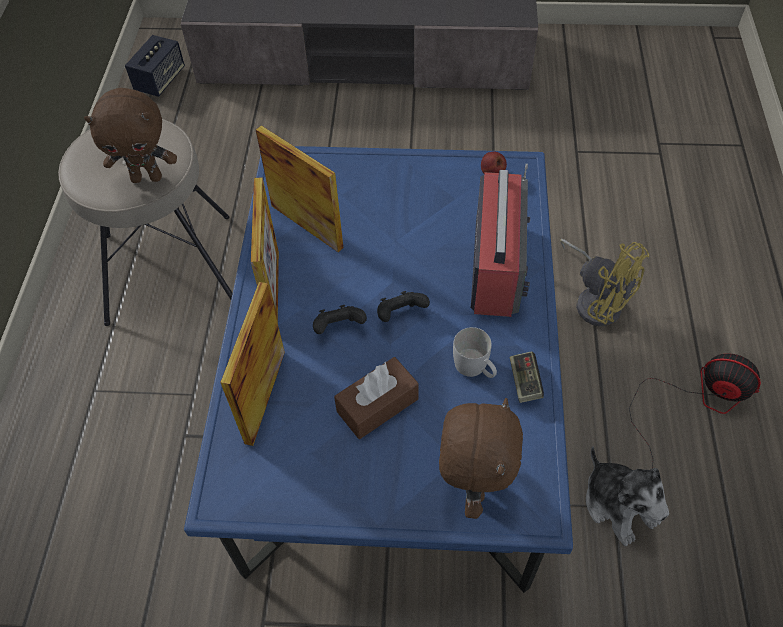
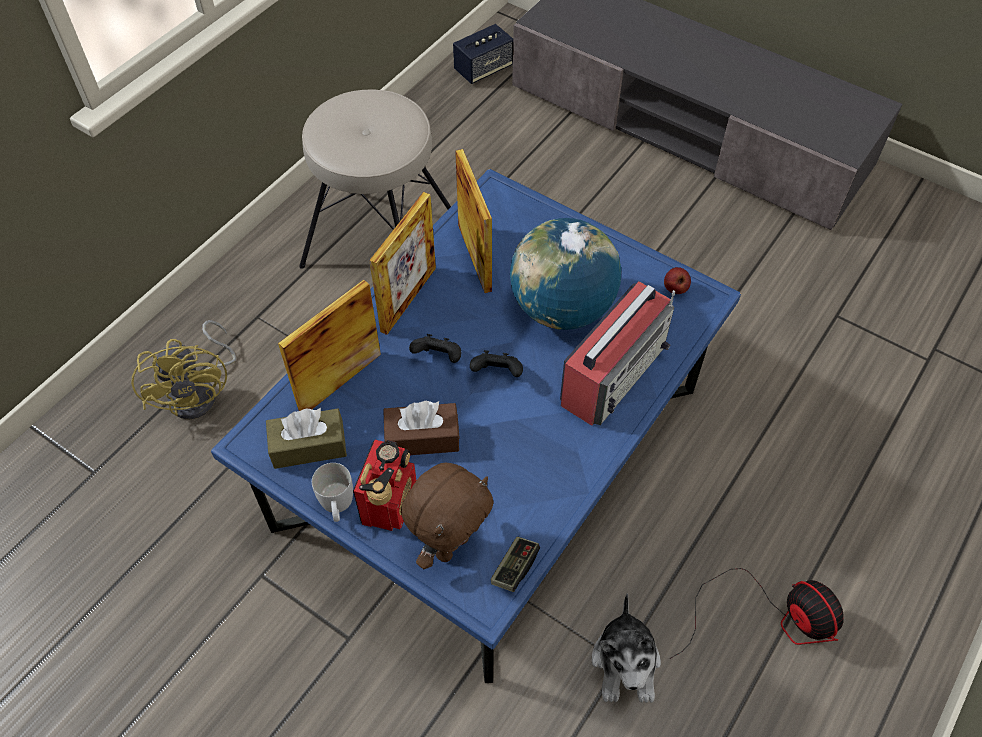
camera: 30 degrees right, 0 degrees up
brown plush toy [84,88,177,183] -> none
white mug [453,327,497,378] -> white mug moved to [312,463,353,522]
game controller [510,351,544,403] -> game controller moved to [490,537,540,592]
yellow fan [560,239,649,326] -> yellow fan moved to [131,320,236,419]
none -> brown tissue box [266,408,347,469]
none -> radio [353,440,416,531]
none -> globe [510,218,621,330]

